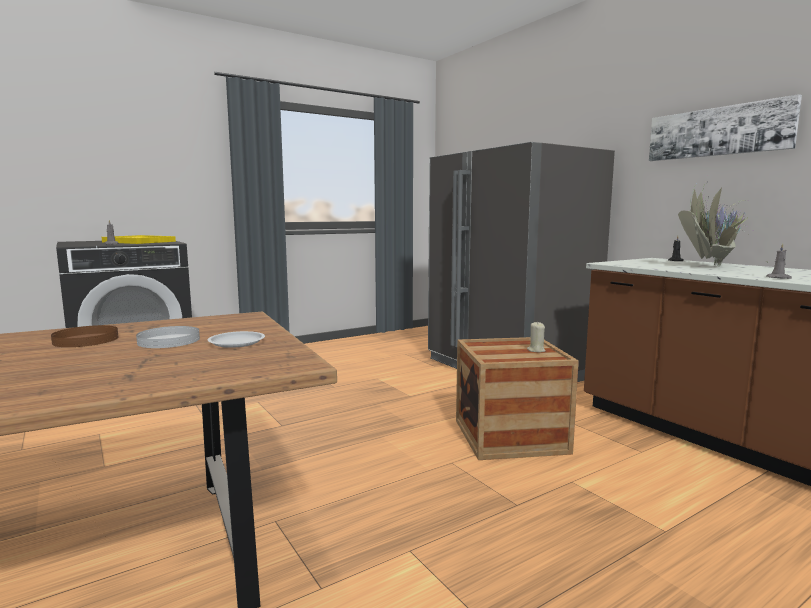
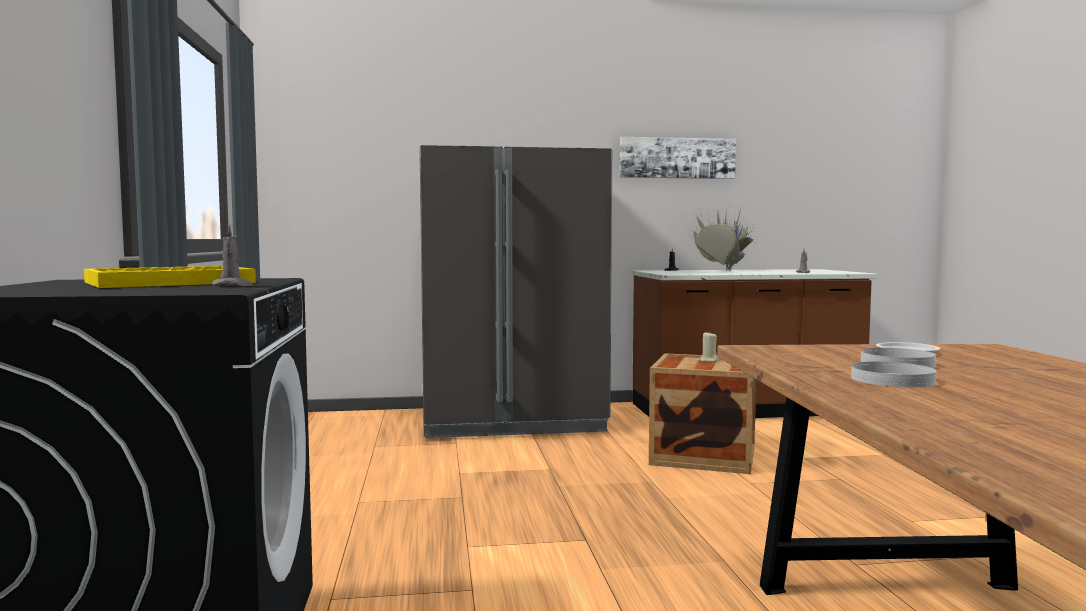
camera: 65 degrees left, 5 degrees down
brown plate [51,325,119,347] -> white plate [851,362,936,387]

